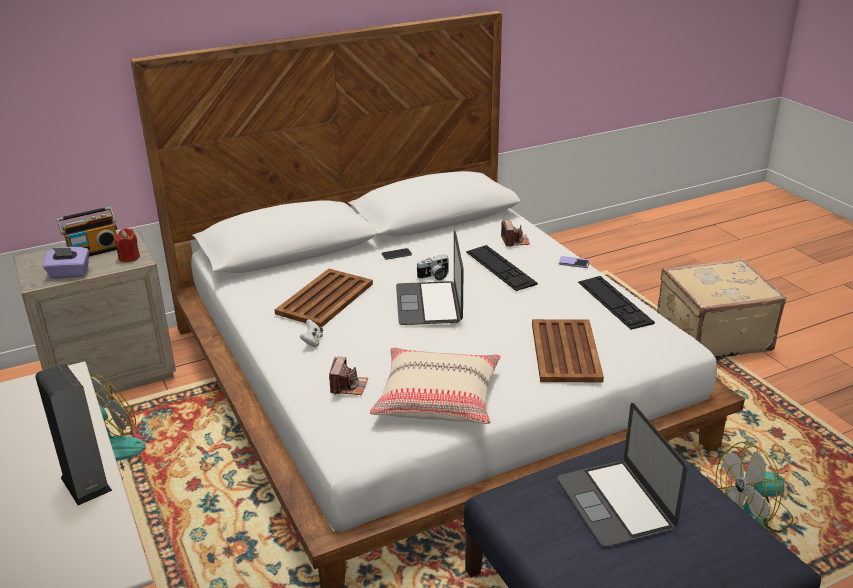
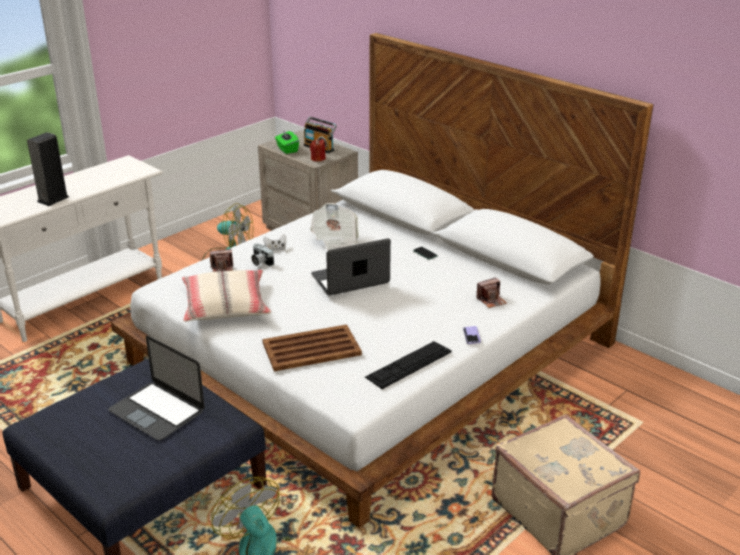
camera: 70 degrees right, 0 degrees up
purple tissue box [43,247,89,279] -> green tissue box [275,130,299,154]
brown tray [275,269,373,328] -> newspaper [310,203,359,250]
camera [416,254,449,281] -> camera moved to [252,243,274,266]
keyboard [466,245,538,291] -> none
laptop [558,403,687,547] -> laptop turned 105 degrees counterclockwise [108,336,205,440]

